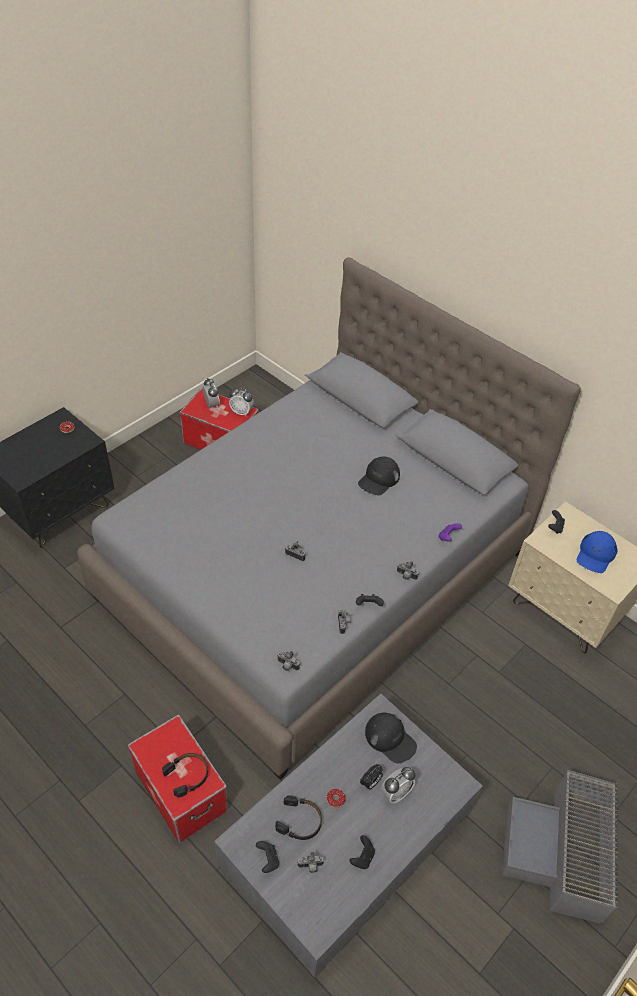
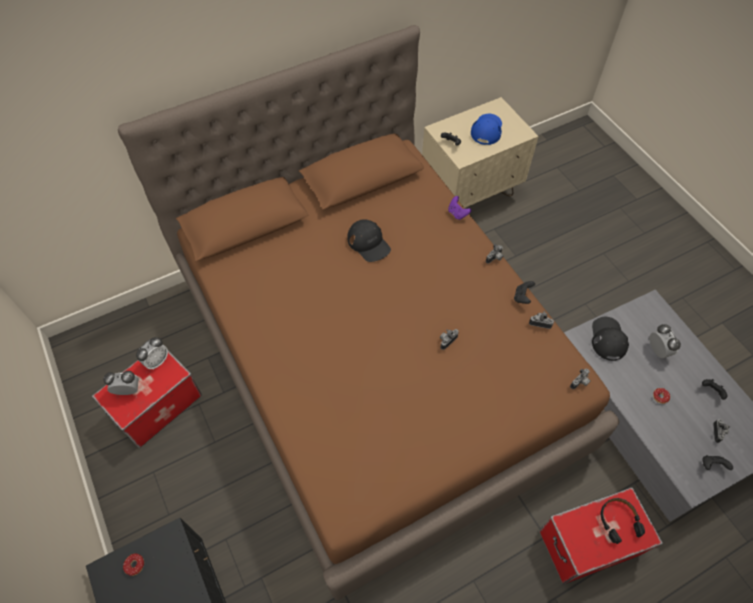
camera: 70 degrees left, 10 degrees up
grey bed [77,257,581,780] -> brown bed [118,25,619,601]
black headphones [275,795,322,840] -> none
alarm clock [360,764,383,790] -> none
black cap [365,713,417,763] -> black cap turned 60 degrees counterclockwise [592,317,629,361]
grey storage box [502,770,618,924] -> none
blue cap [577,531,617,573] -> blue cap turned 120 degrees counterclockwise [471,114,502,145]

